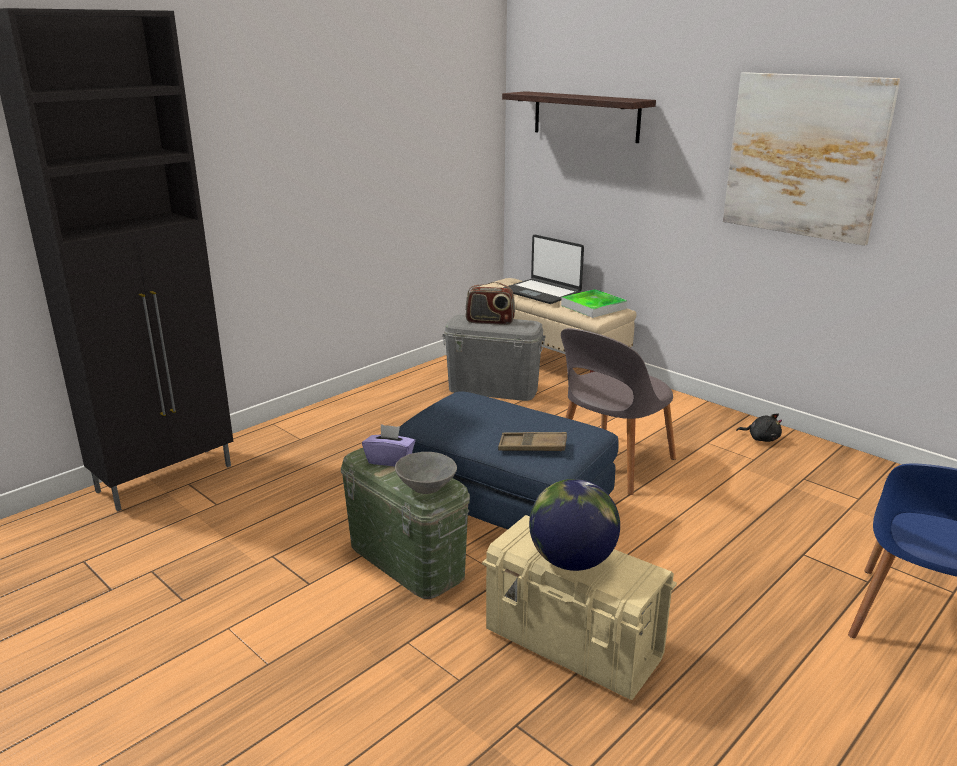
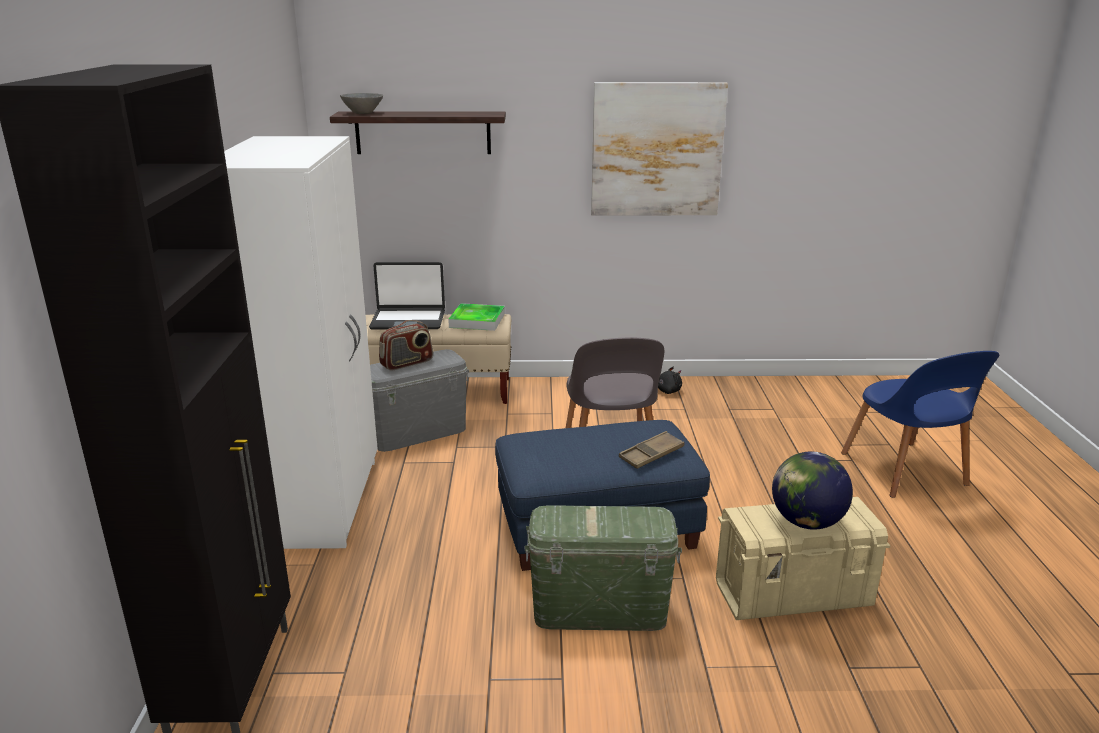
camera: 45 degrees left, 0 degrees up
purple tissue box [362,424,415,467] -> none
grey bowl [395,452,457,494] -> grey bowl moved to [340,93,383,114]
none -> white wardrobe [224,136,378,549]

